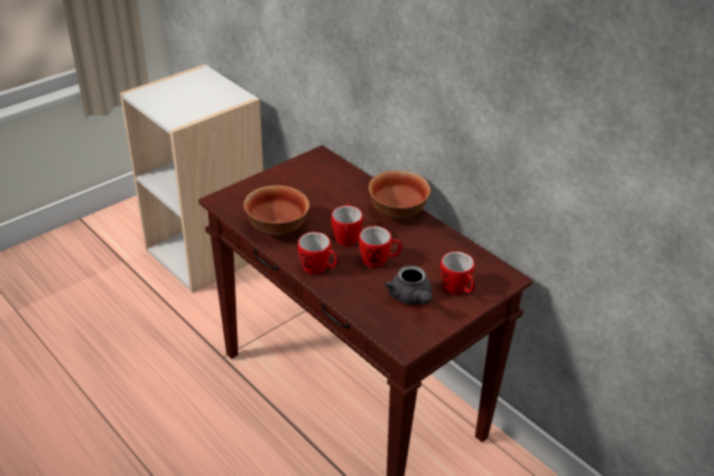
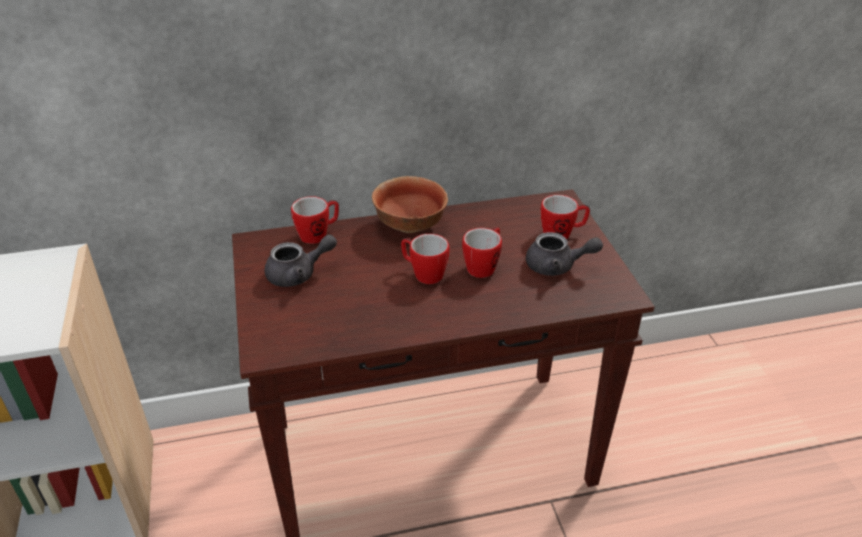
camera: 60 degrees left, 0 degrees up
bowl [244,185,310,235] -> none
mug [298,232,338,274] -> mug moved to [291,196,339,244]
none -> grey teapot [265,234,337,287]

